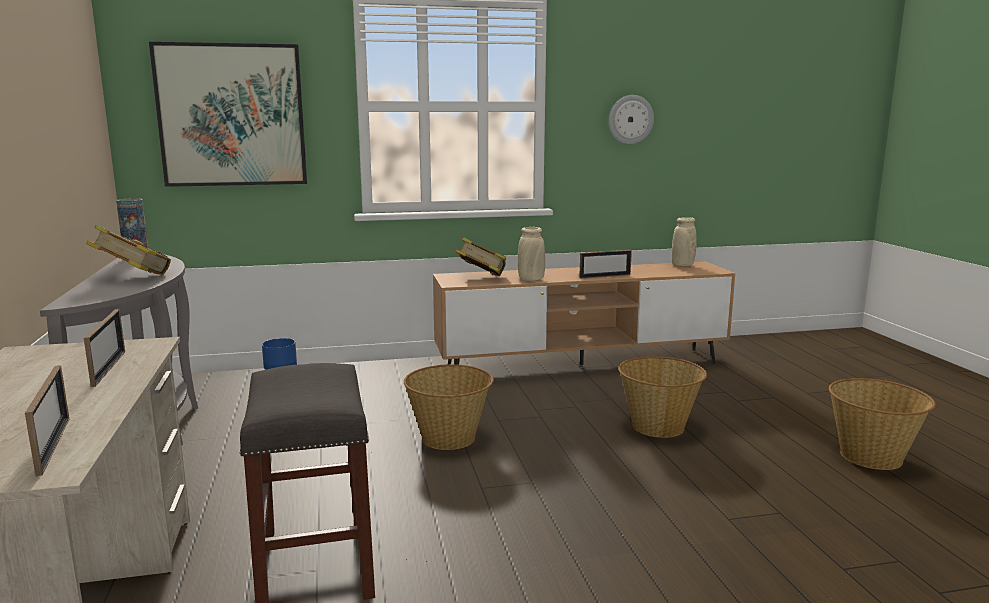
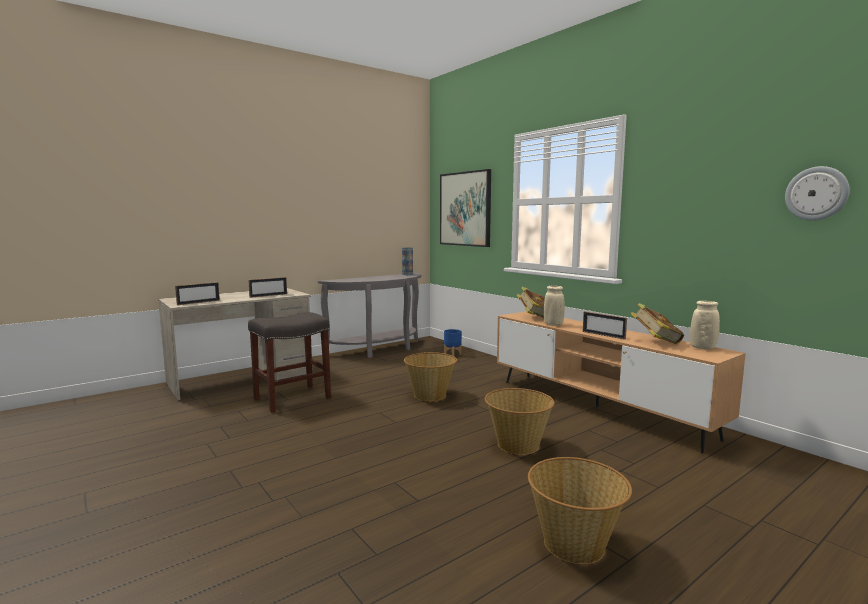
camera: 65 degrees right, 5 degrees down
book [86,225,171,275] -> book moved to [630,303,684,344]
wall clock [609,95,654,144] -> wall clock moved to [785,166,850,221]

